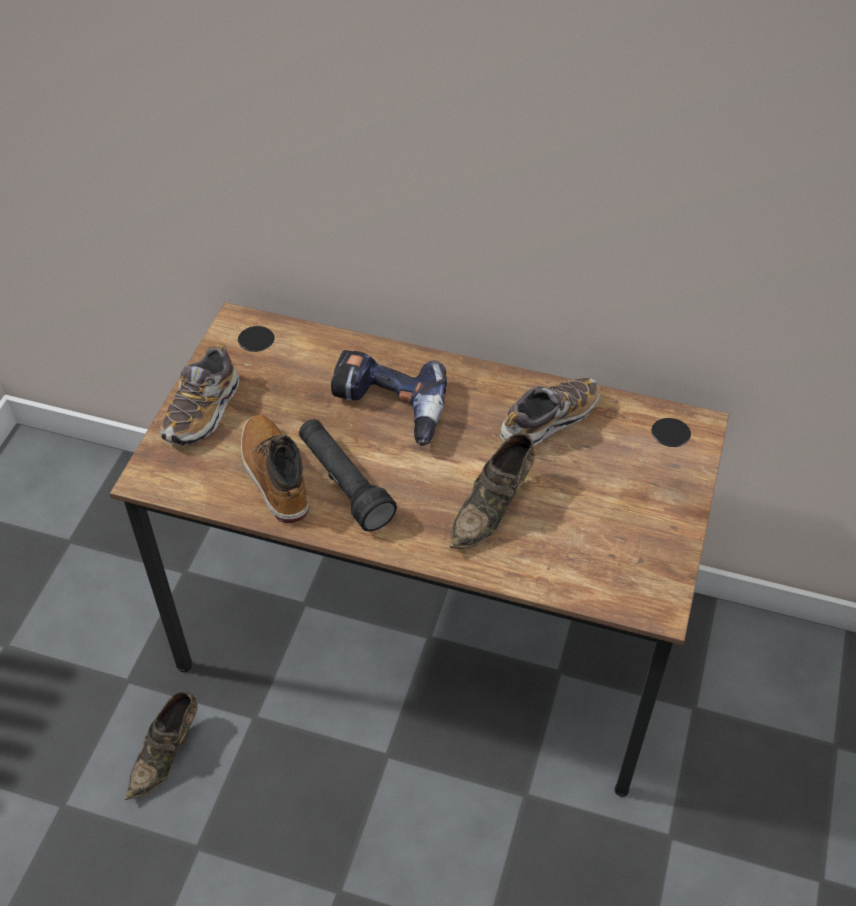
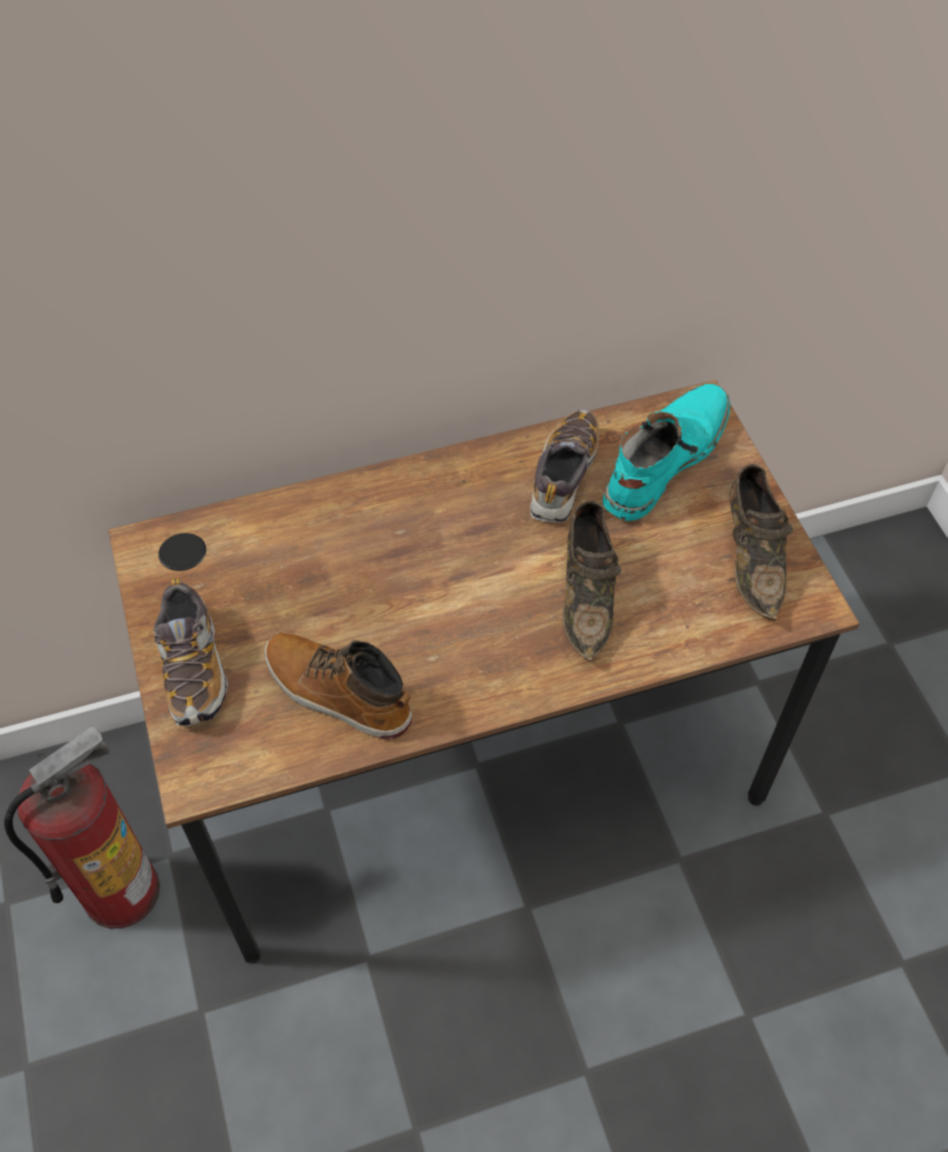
camera: 35 degrees left, 5 degrees up
brown shoe [125,692,198,800] -> brown shoe moved to [730,464,793,621]
black flashlight [299,419,397,531] -> none
power drill [331,350,447,446] -> none
none -> fire extinguisher [4,726,160,929]
none -> turquoise boot [602,384,730,521]

